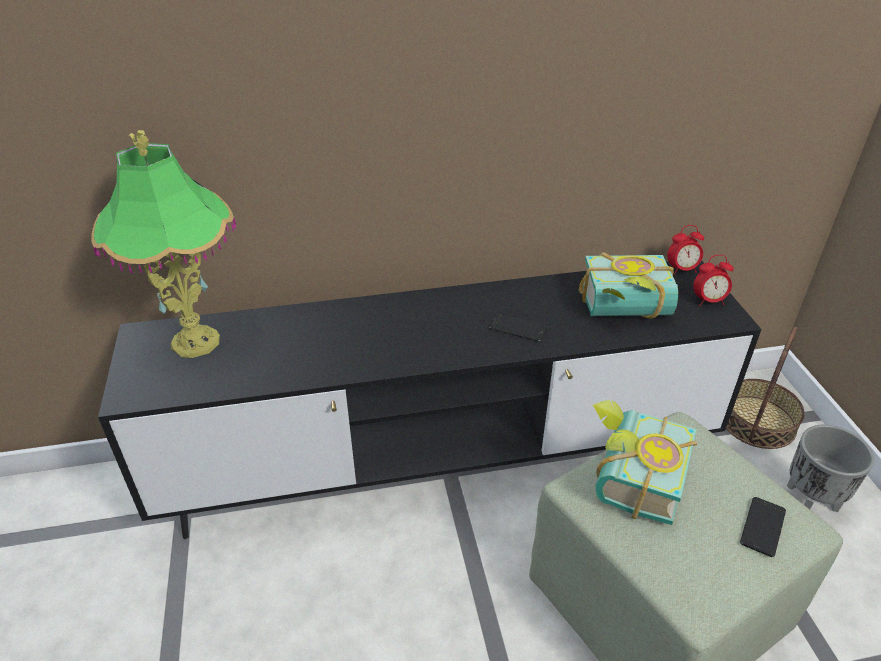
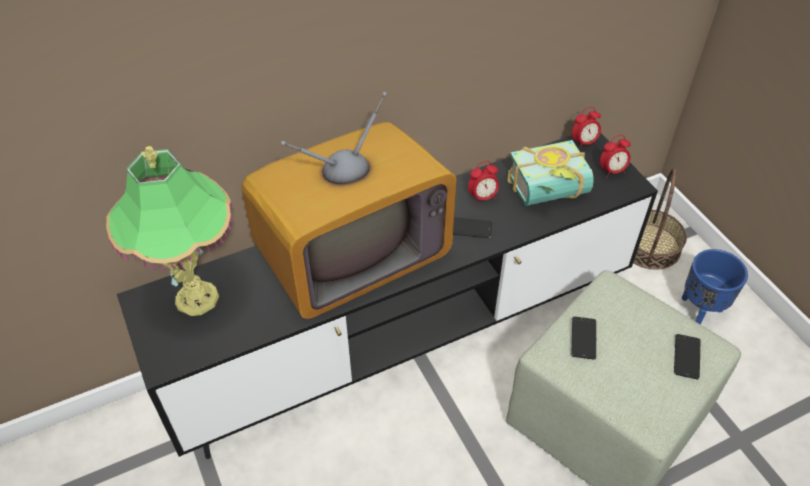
camera: 15 degrees left, 10 degrees up
book [593,400,697,525] -> phone [572,317,596,360]
grey planter [787,425,874,512] -> blue planter [681,249,748,324]
none -> television [242,92,457,319]
none -> alarm clock [468,161,499,205]

